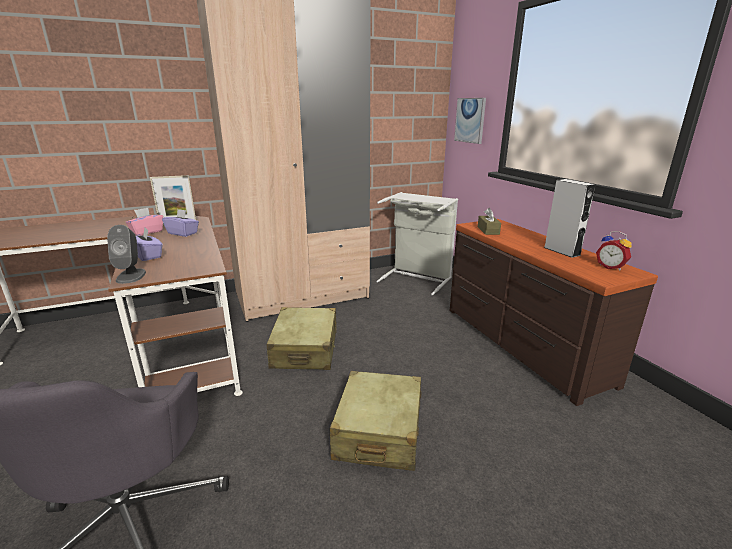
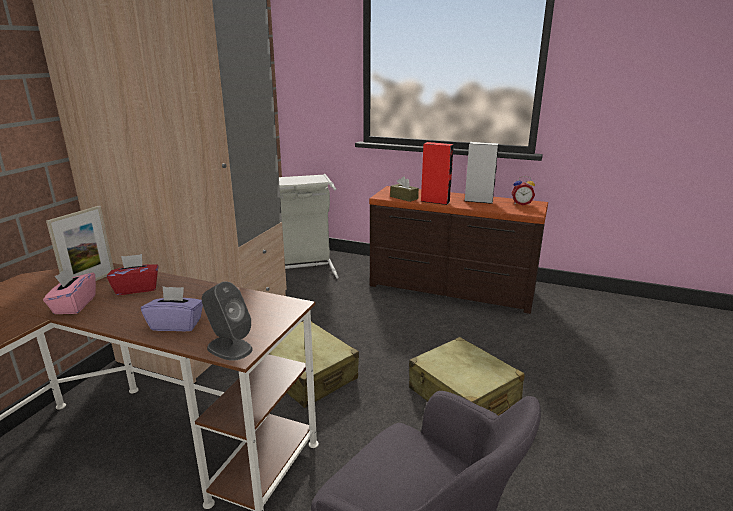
camera: 45 degrees left, 0 degrees up
purple tissue box [162,209,199,237] -> red tissue box [107,254,159,295]
picture [454,98,486,144] -> none
none -> red speaker [420,142,454,205]

